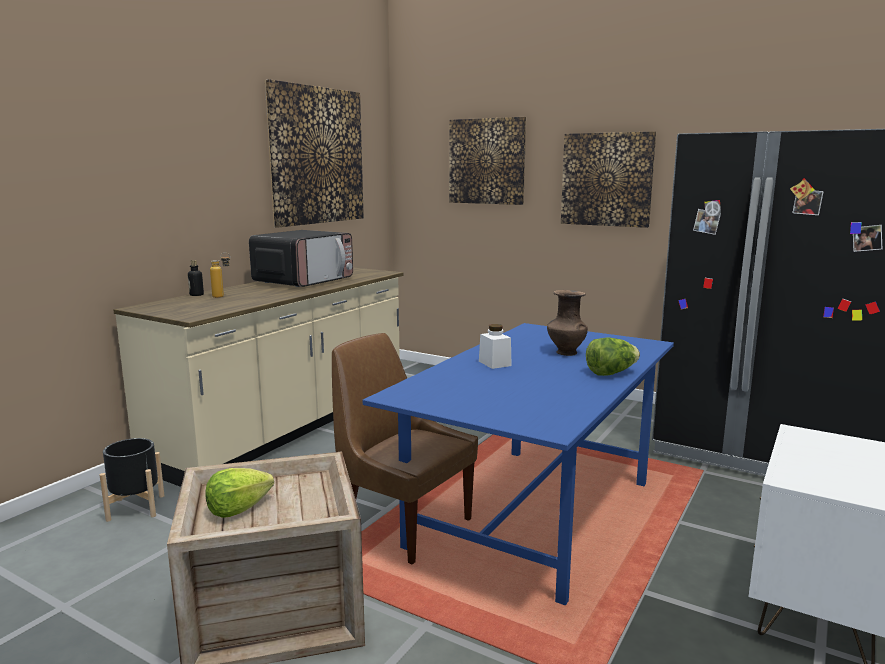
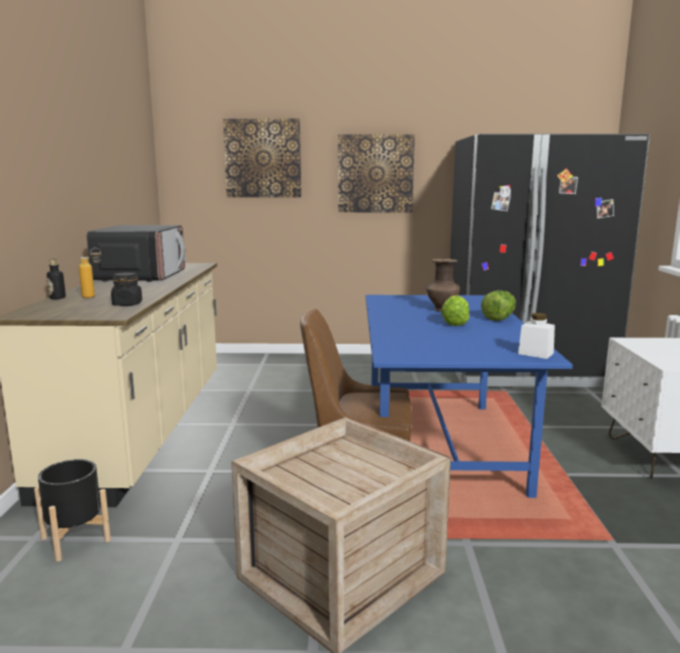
camera: 30 degrees left, 0 degrees up
lettuce [205,468,274,518] -> lettuce moved to [441,295,469,326]
picture [265,79,364,228] -> none
white jar [479,324,512,369] -> white jar moved to [518,313,555,359]
none -> black jar [111,272,142,306]

